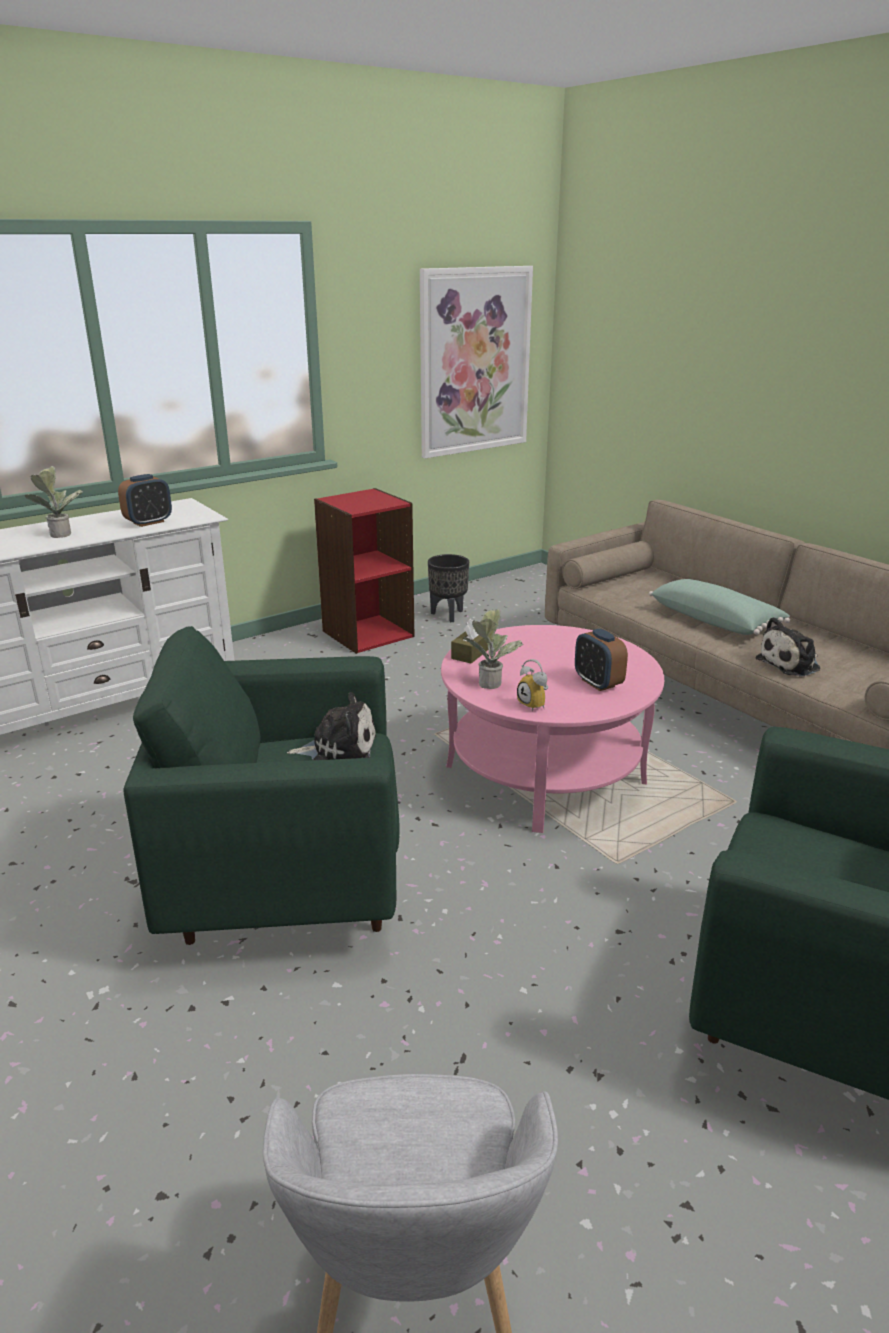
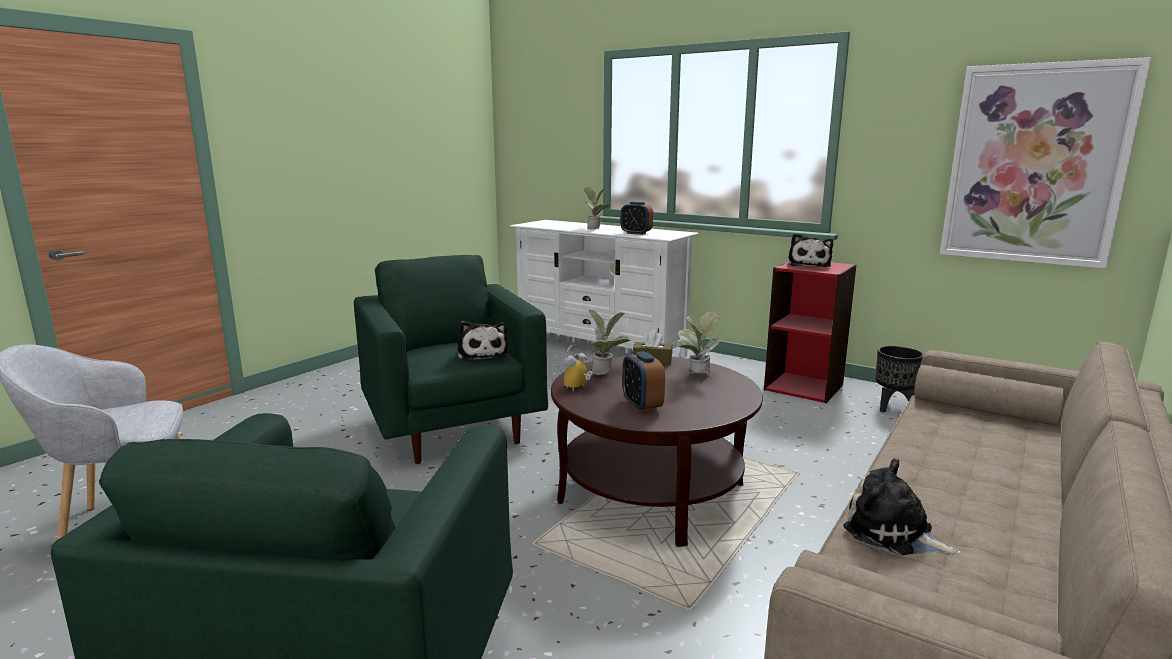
camera: 70 degrees right, 10 degrees down
pink coffee table [441,625,664,833] -> brown coffee table [551,356,763,547]
alarm clock [575,628,628,691] -> alarm clock turned 60 degrees counterclockwise [622,351,665,412]
green pillow [649,579,790,635] -> none
none -> potted plant [677,311,720,374]
none -> plush toy [788,233,833,267]

